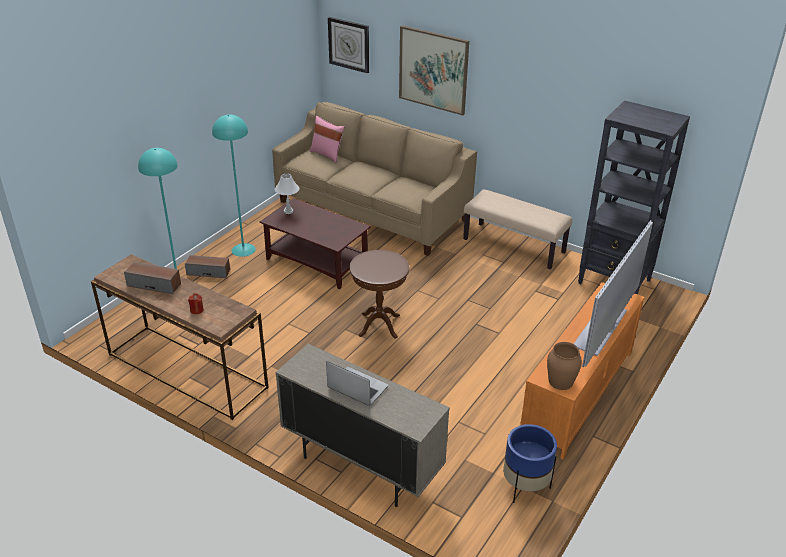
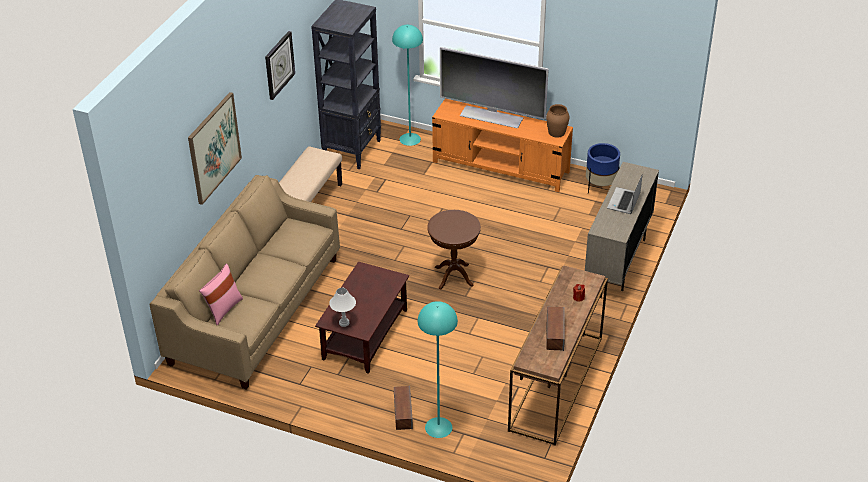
camera: 100 degrees left, 5 degrees up
turquoise floor lamp [212,114,256,257] -> turquoise floor lamp moved to [392,25,423,146]
wall clock [328,17,369,74] -> wall clock moved to [265,31,295,100]

